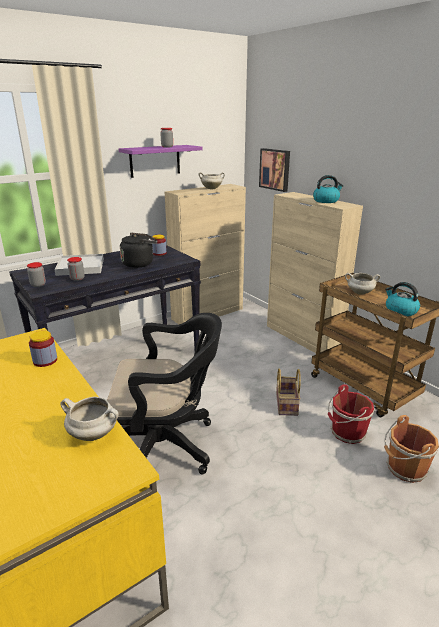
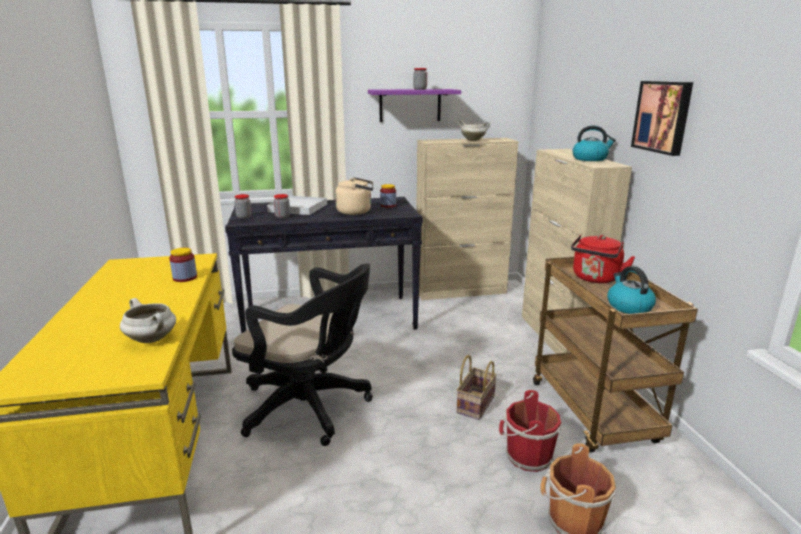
camera: 25 degrees right, 5 degrees down
black kettle [120,232,157,268] -> beige kettle [335,177,373,215]
picture [259,148,290,192] -> picture moved to [631,81,693,156]
white cooking pot [345,273,380,295] -> red kettle [571,235,635,283]

